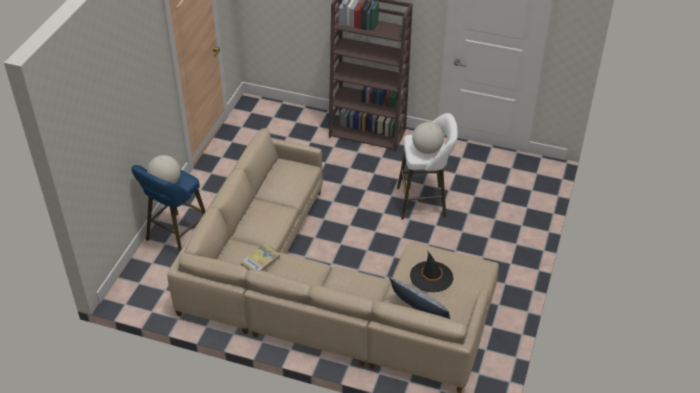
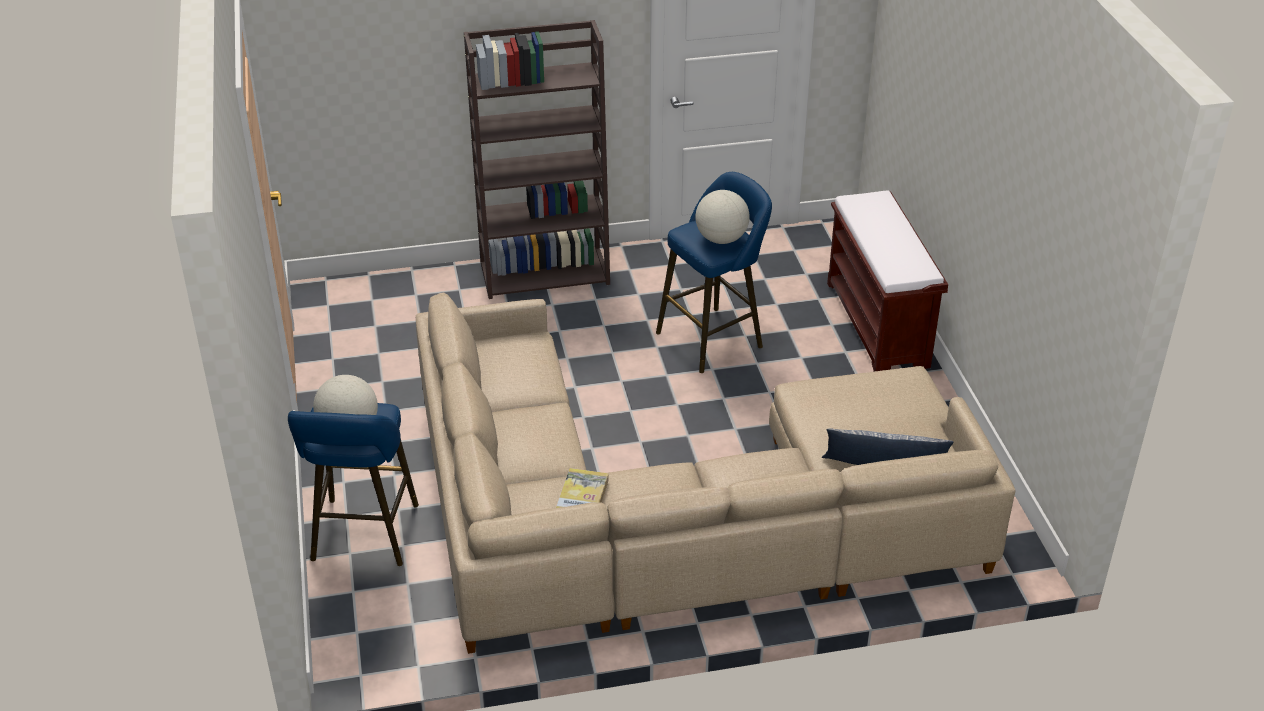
camera: 30 degrees left, 5 degrees down
white stool [397,113,458,220] -> blue stool [656,172,772,373]
black hat [410,250,453,292] -> none
none -> brown bench [827,191,948,372]

